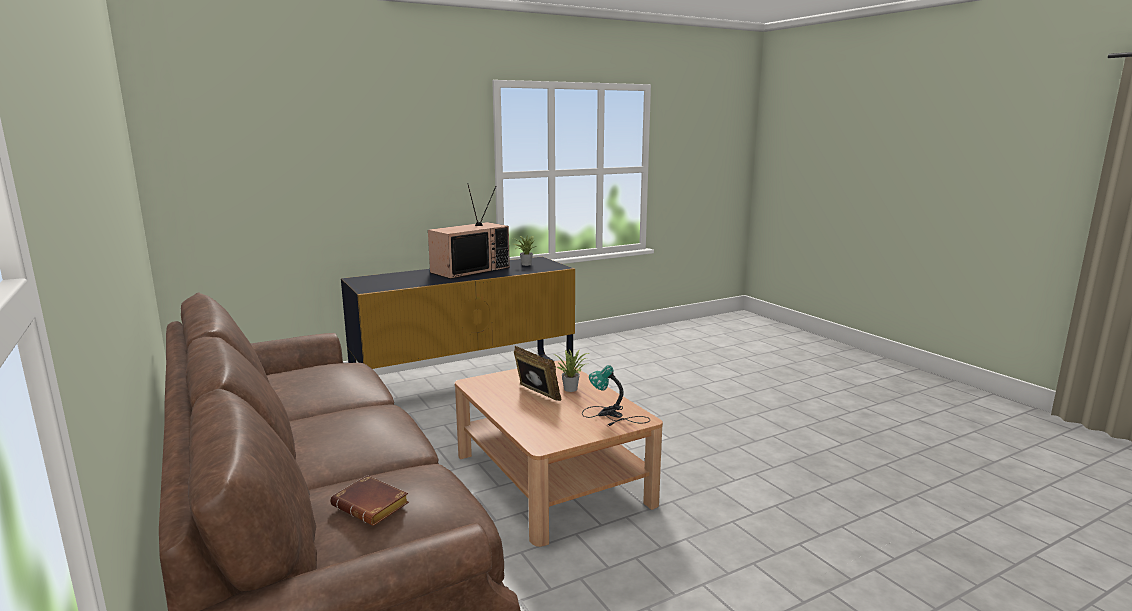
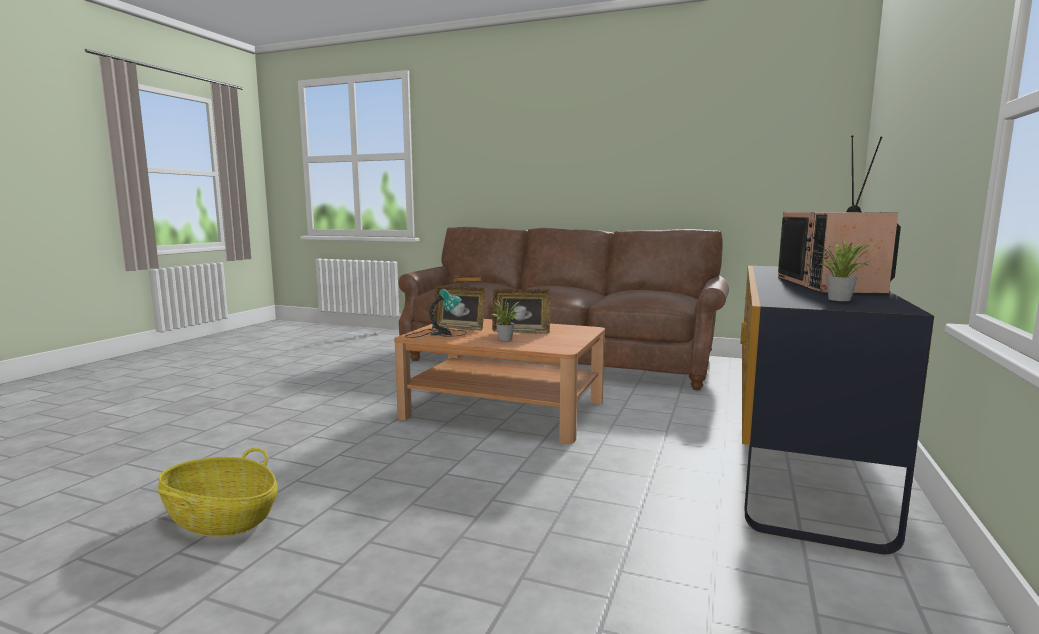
camera: 140 degrees right, 5 degrees down
none -> basket [158,448,278,537]
none -> picture frame [432,286,485,331]

